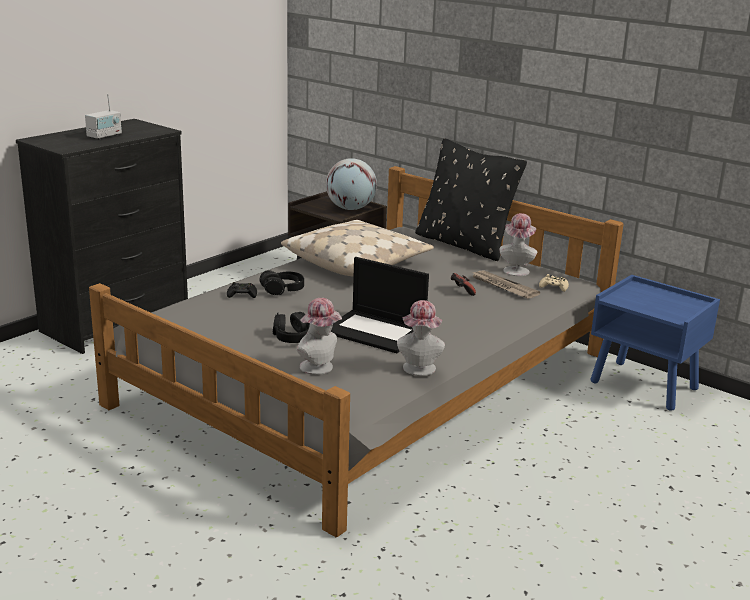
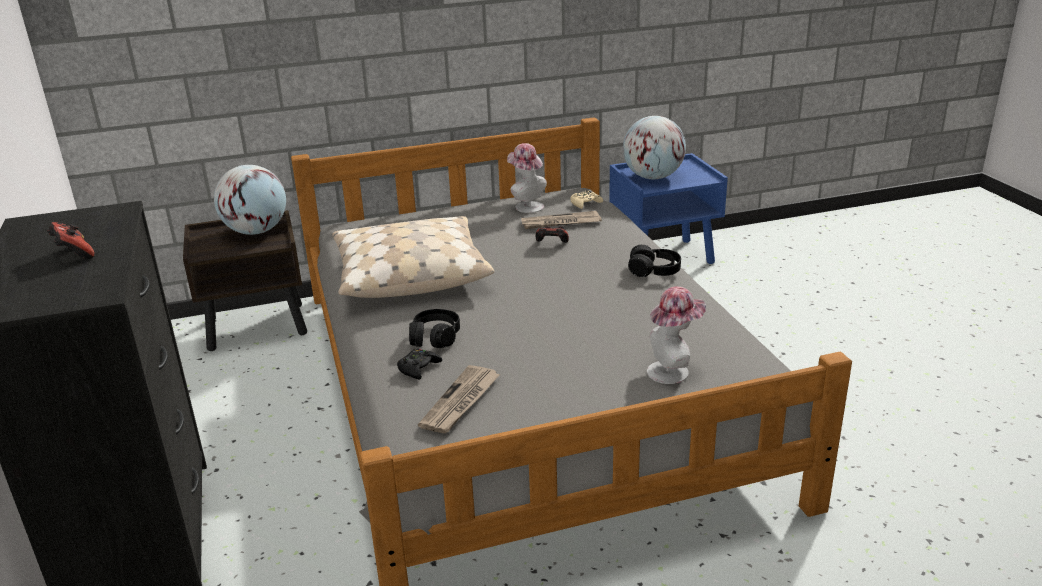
camera: 55 degrees left, 5 degrees up
radio [85,94,122,140] -> game controller [47,222,95,259]
black headphones [273,312,310,343] -> black headphones moved to [628,245,681,277]
laptop [331,257,429,353] -> none
hat [397,300,445,376] -> none
black pillow [415,138,527,261] -> none
none -> newspaper [418,365,500,434]
none -> globe [623,116,686,179]

